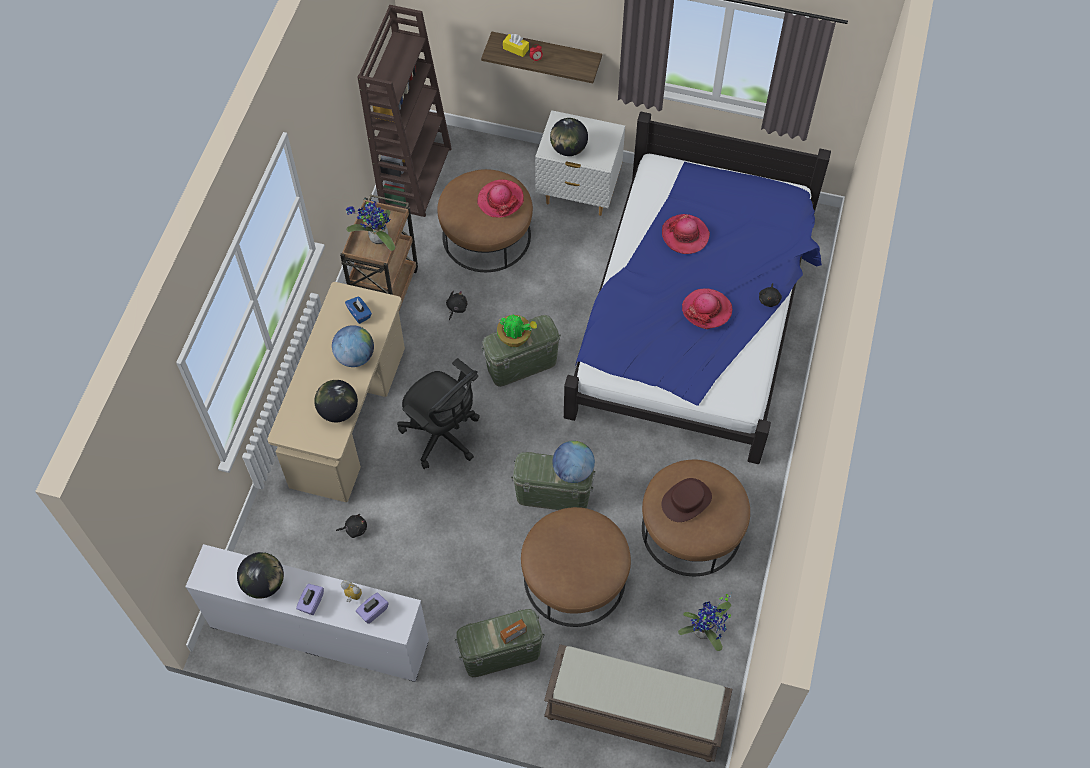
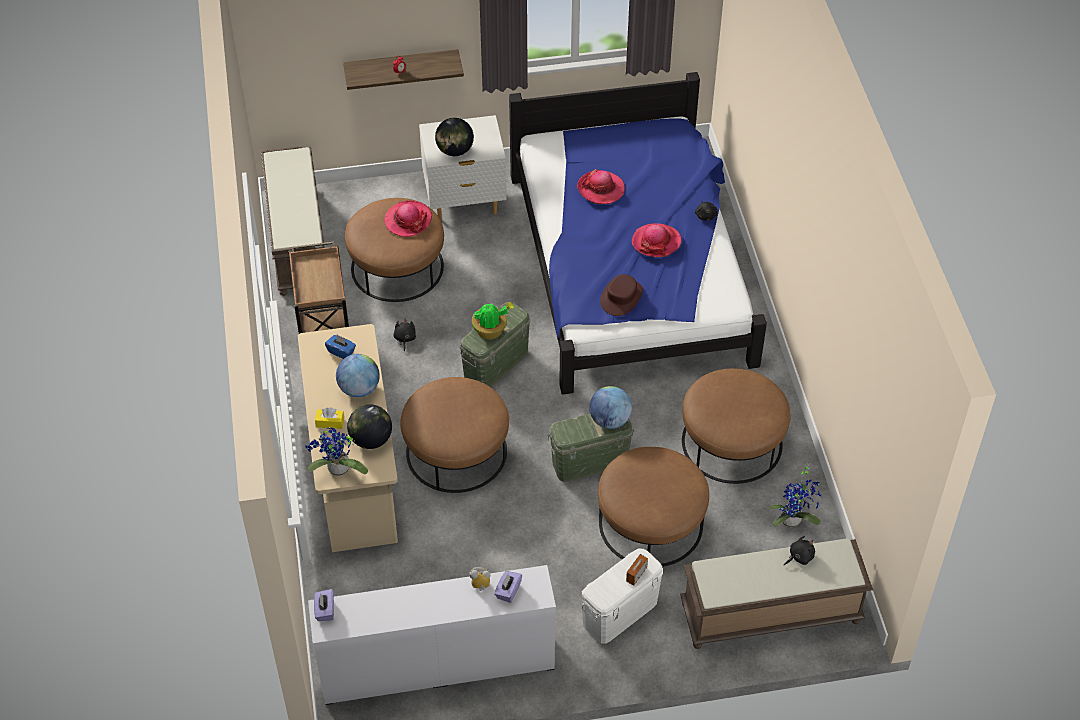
camera: 25 degrees left, 10 degrees down
globe [237,552,284,599] -> none
purple tissue box [296,584,324,615] -> purple tissue box moved to [314,589,334,621]
black plush toy [336,514,367,538] -> black plush toy moved to [784,536,815,565]
potted plant [346,198,395,251] -> potted plant moved to [305,427,368,476]
brown bookcase [358,5,452,217] -> brown bench [261,147,325,296]
black office chair [397,358,480,469] -> brown ottoman [400,377,509,493]
green storage box [455,609,545,677] -> white storage box [581,548,663,644]
yellow tissue box [503,34,529,57] -> yellow tissue box moved to [315,408,344,429]
brown hat [662,478,712,522] -> brown hat moved to [600,274,643,316]

